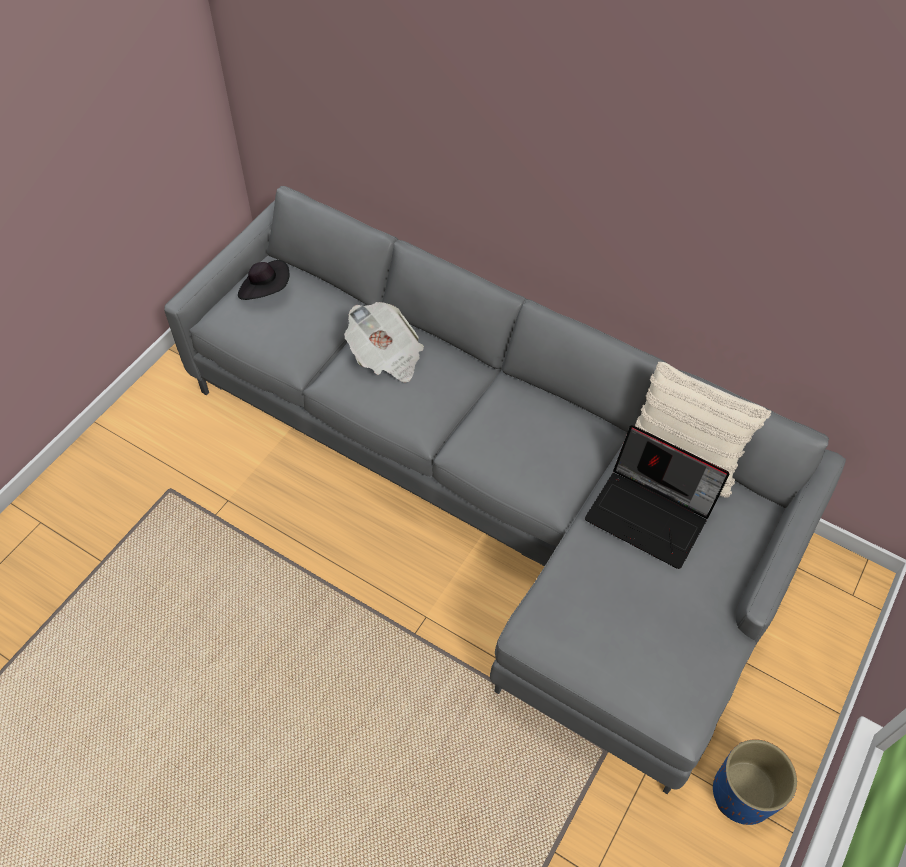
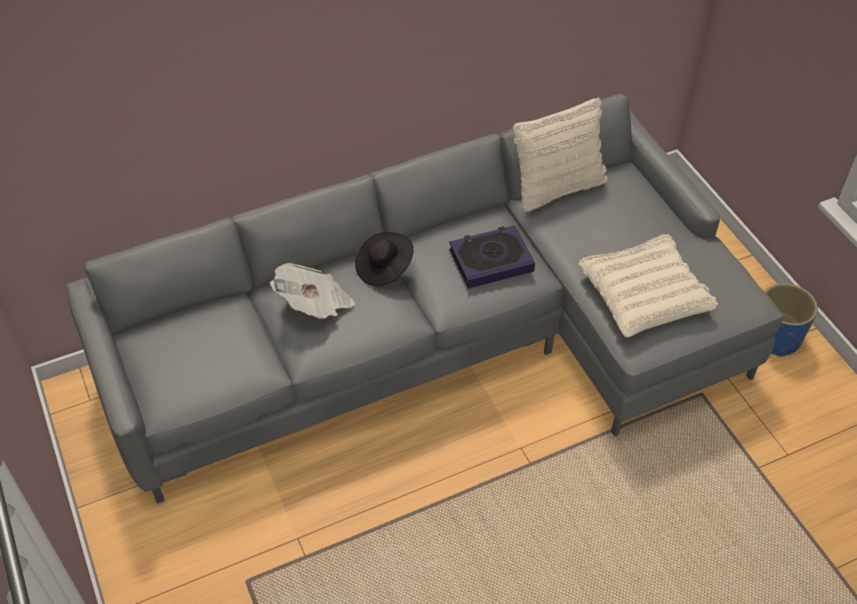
camera: 55 degrees left, 5 degrees down
black hat [238,260,289,300] -> black hat moved to [355,232,414,286]
laptop [585,425,730,569] -> none
none -> book [449,225,535,289]
none -> beige pillow [578,234,718,337]

